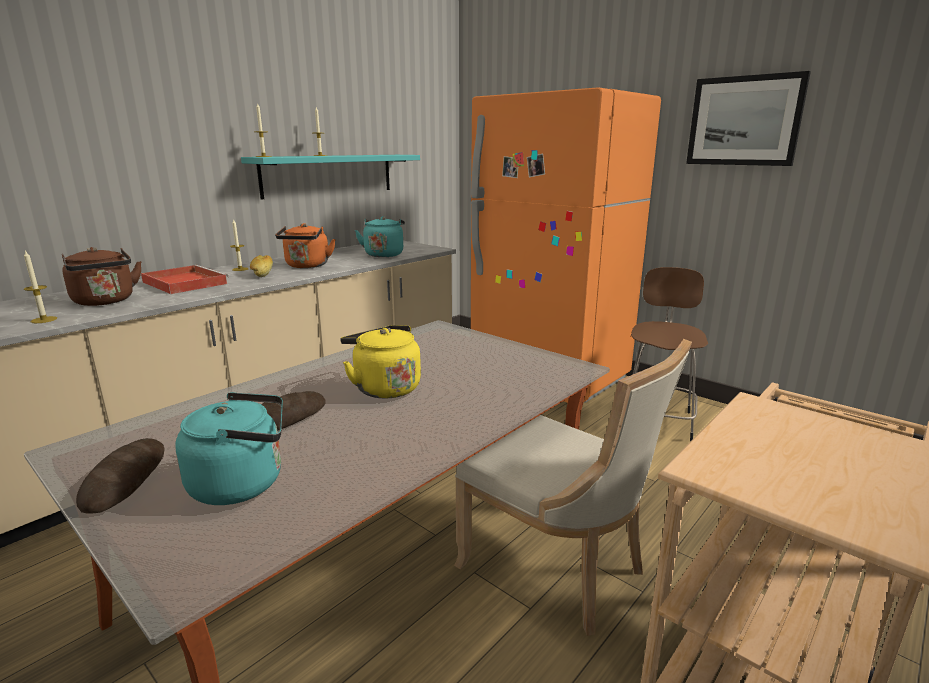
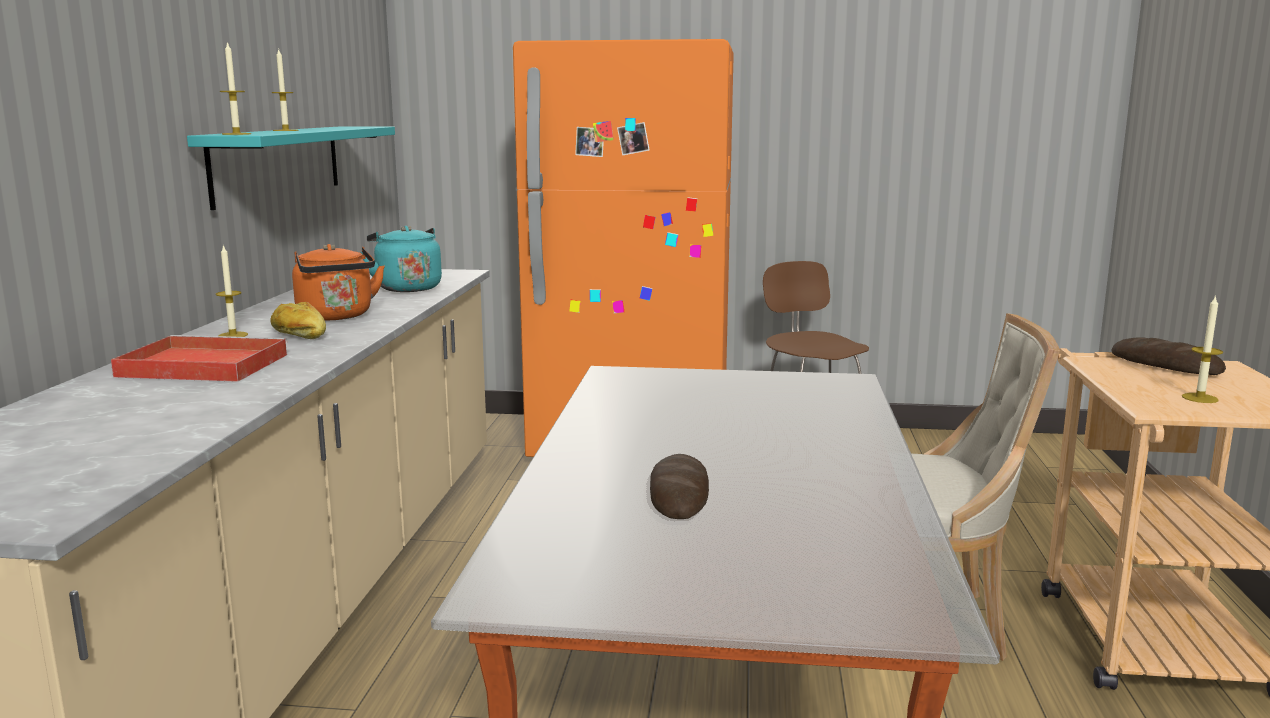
camera: 35 degrees left, 5 degrees down
candle [24,250,57,323] -> candle moved to [1182,295,1223,403]
brown kettle [62,247,142,306] -> none
bread [76,438,165,513] -> bread moved to [1111,338,1226,375]
turquoise kettle [175,392,283,505] -> none
yellow kettle [340,325,421,399] -> none
picture [686,71,811,166] -> none

